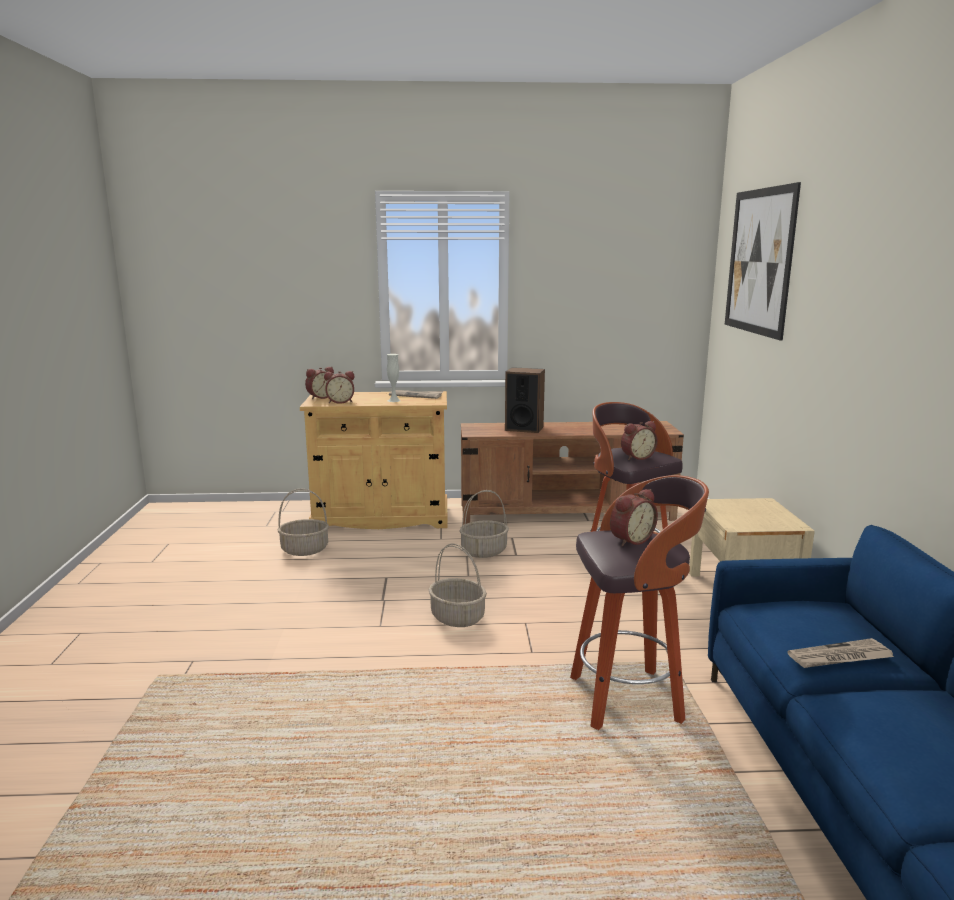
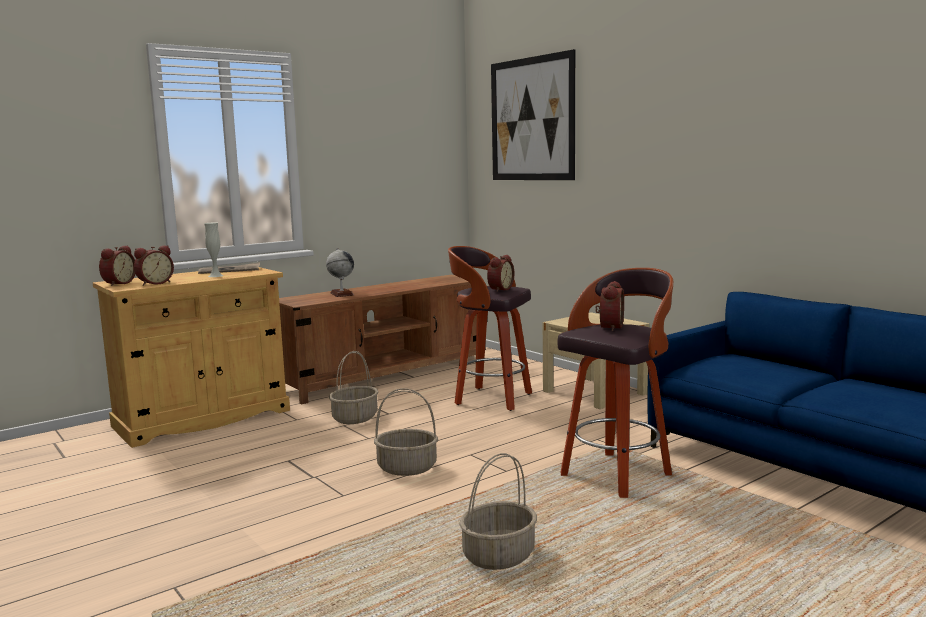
camera: 35 degrees left, 5 degrees down
basket [277,489,329,556] -> basket moved to [459,453,537,570]
speaker [505,367,545,433] -> globe [326,248,354,297]
newspaper [787,638,894,668] -> none

